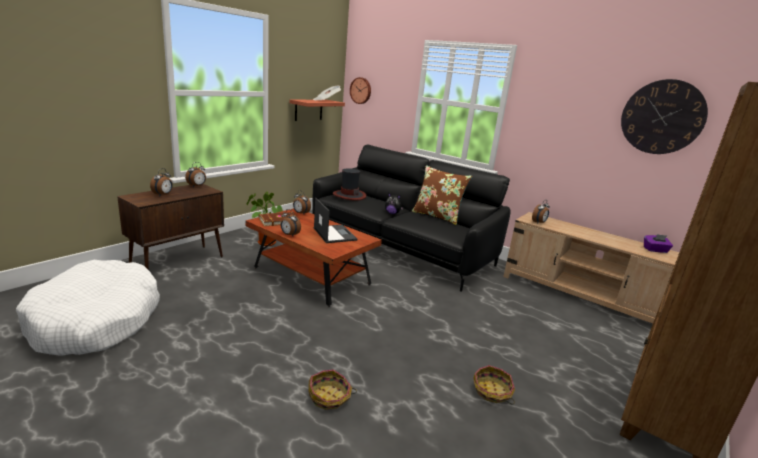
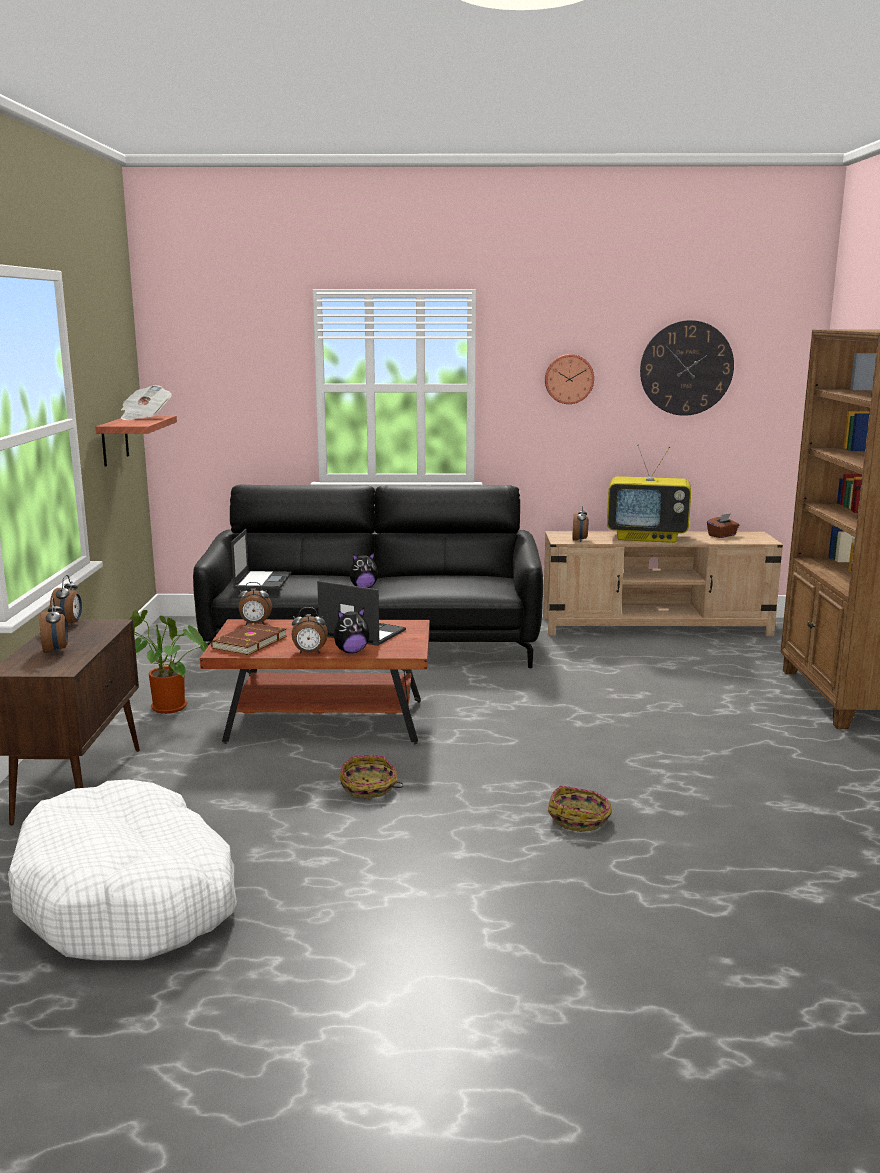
camera: 35 degrees left, 5 degrees down
hat [332,168,366,201] -> laptop [231,529,291,589]
wall clock [350,77,371,104] -> wall clock moved to [545,354,594,404]
brown pillow [412,166,472,225] -> none
basket [473,365,515,404] -> basket moved to [340,755,404,799]
purple tissue box [644,234,673,253] -> brown tissue box [707,513,739,538]
none -> plush toy [334,608,369,653]
none -> television [607,445,691,543]

